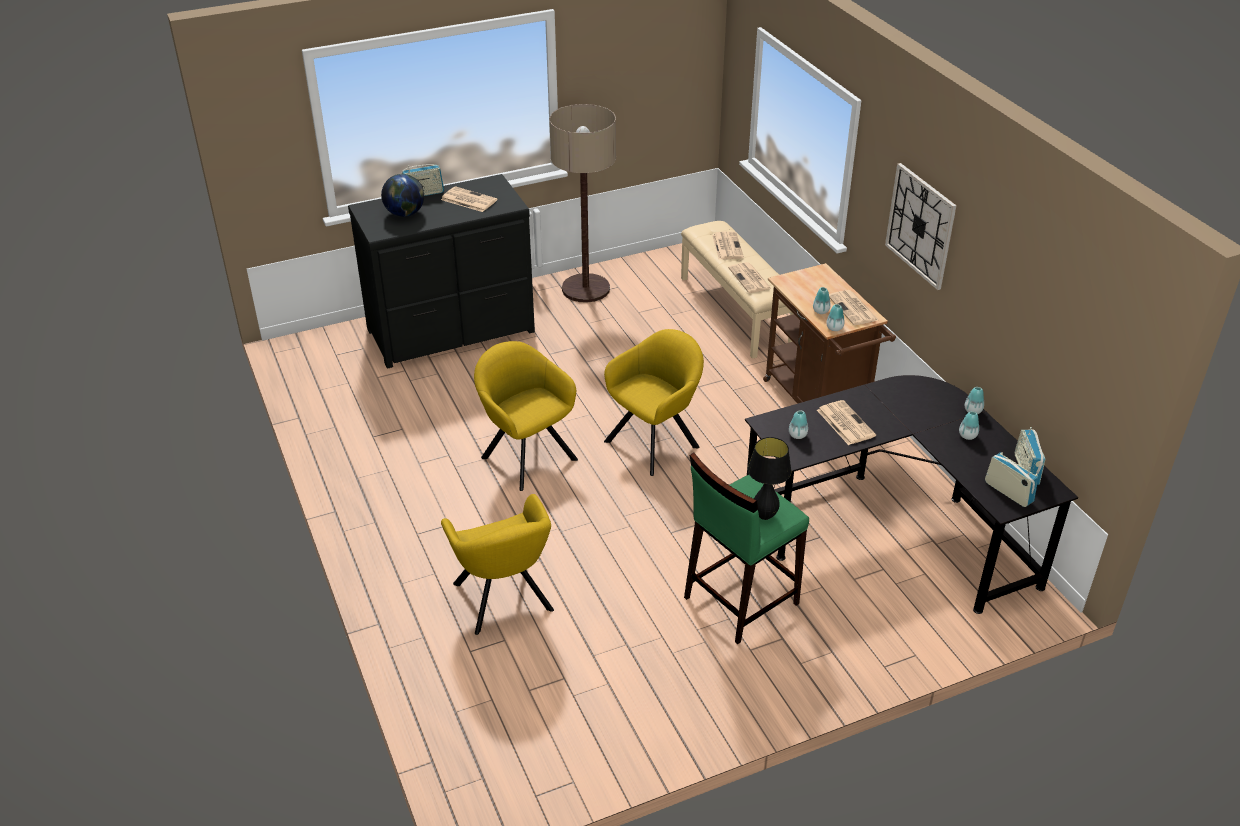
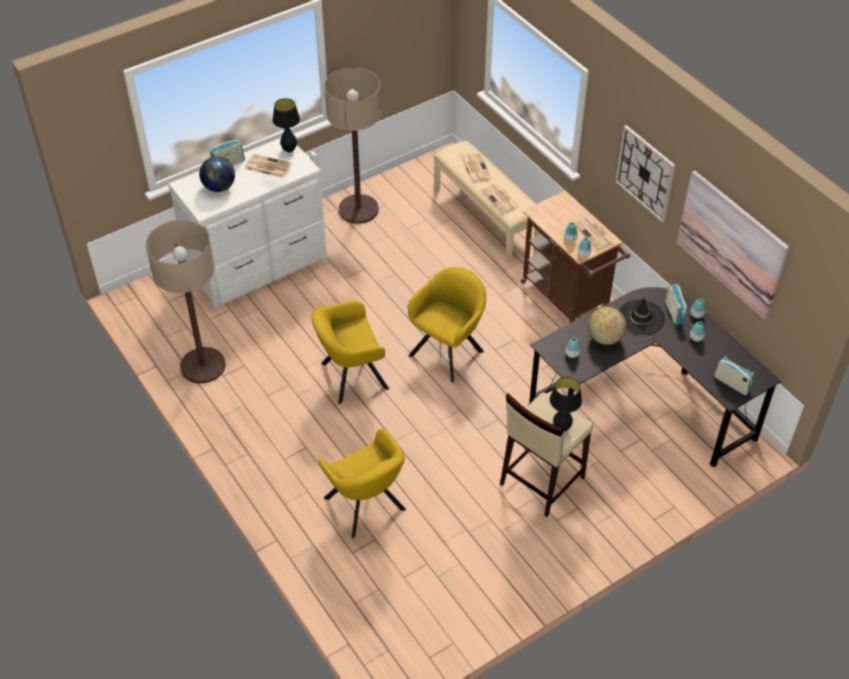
camera: 10 degrees left, 10 degrees up
black dresser [348,174,535,369] -> white dresser [168,138,327,309]
yellow armchair [474,341,578,491] -> yellow armchair turned 60 degrees counterclockwise [312,301,389,404]
green stool [684,453,809,644] -> beige stool [500,392,593,517]
newspaper [817,400,876,445] -> globe [588,307,626,345]
radio [1015,427,1045,485] -> radio moved to [665,284,687,325]
none -> floor lamp [146,220,226,384]
none -> black table lamp [273,98,300,152]
none -> black hat [619,297,665,334]
none -> picture [677,171,789,320]

